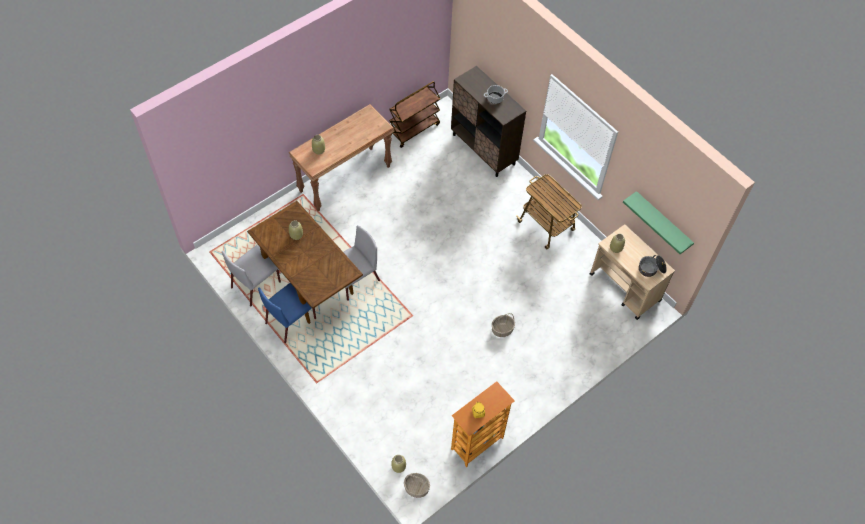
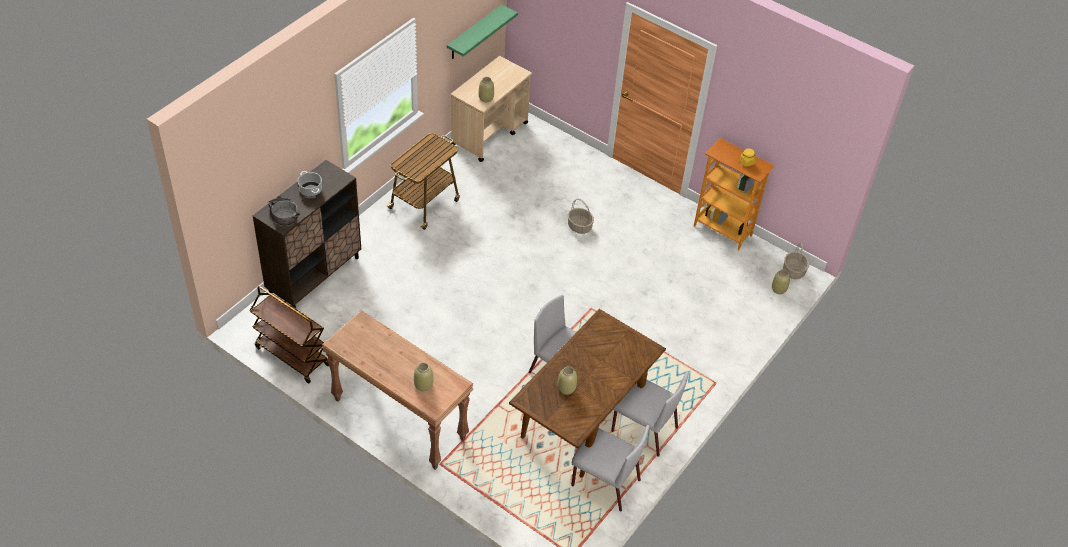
camera: 105 degrees left, 10 degrees down
blue chair [258,283,316,343] -> grey chair [611,372,689,457]
cooking pot [639,255,667,277] -> cooking pot moved to [268,196,300,226]

